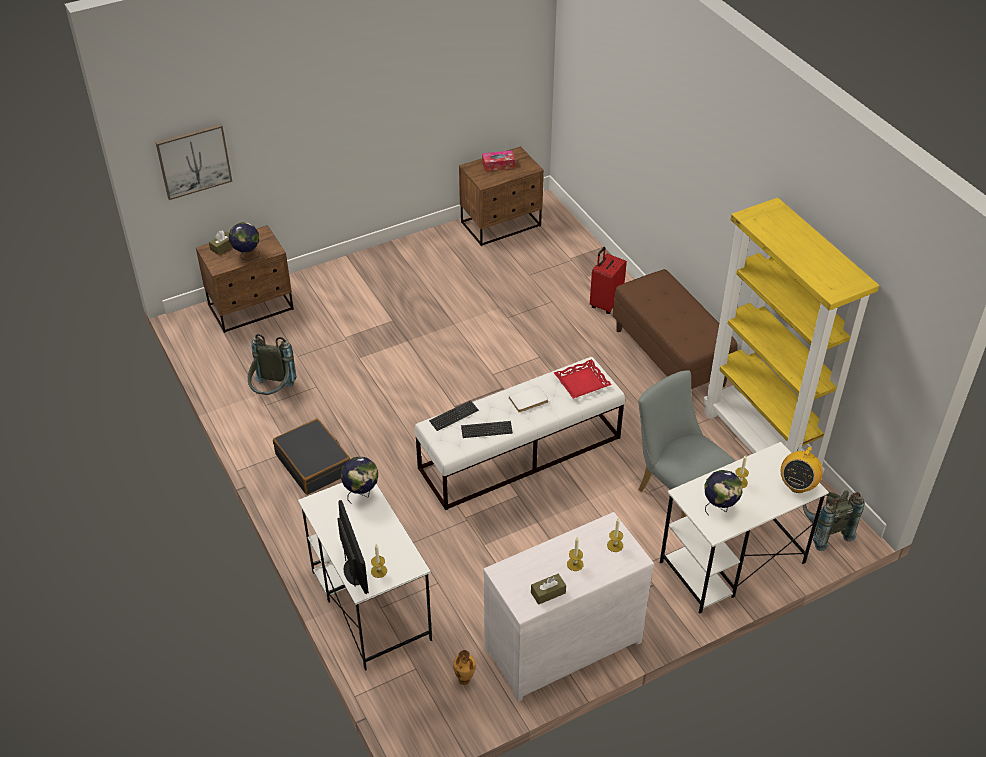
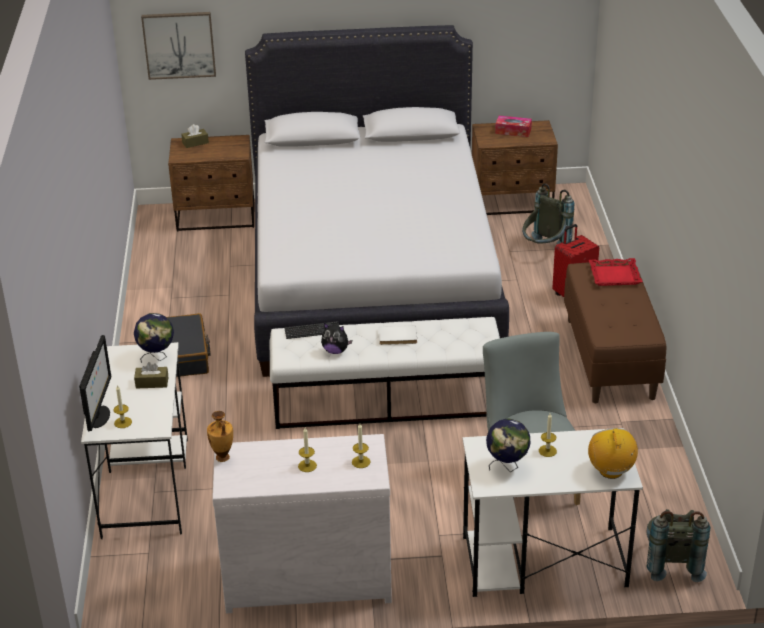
camera: 25 degrees right, 10 degrees down
globe [229,222,260,260] -> none
grey backpack [248,334,296,395] -> grey backpack moved to [522,183,574,244]
vase [453,650,476,685] -> vase moved to [207,411,233,462]
keyboard [461,421,513,438] -> plush toy [321,323,352,354]
brown tissue box [531,574,566,605] -> brown tissue box moved to [134,362,169,389]
red tray [554,359,612,399] -> red tray moved to [589,258,643,286]
yellow bookcase [703,198,879,473] -> none
radio [781,442,823,493] -> radio turned 120 degrees clockwise [588,428,638,479]
none -> white bed [245,25,509,377]

